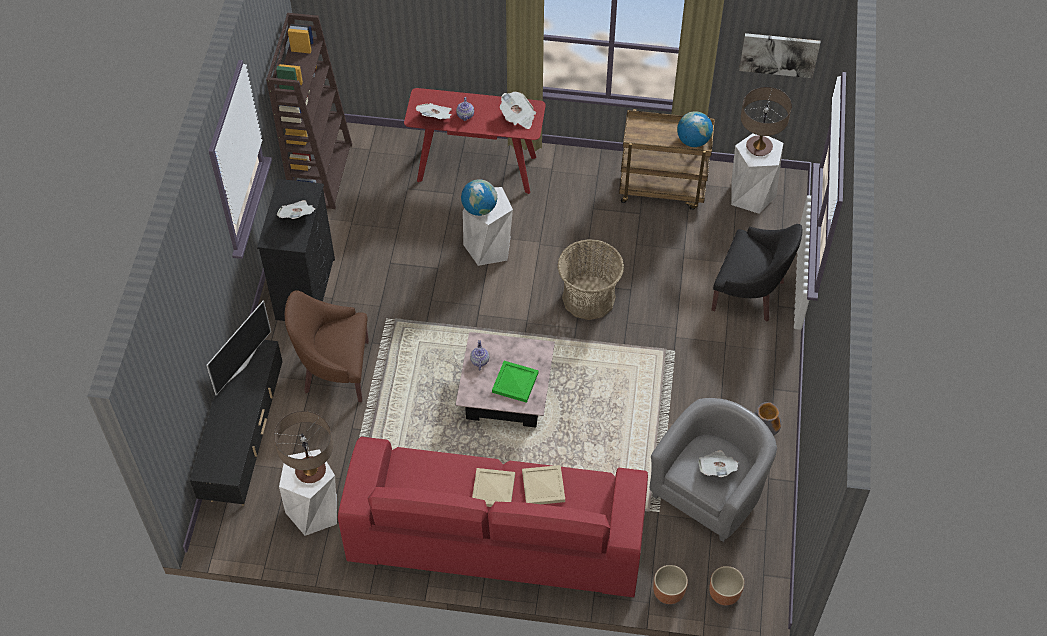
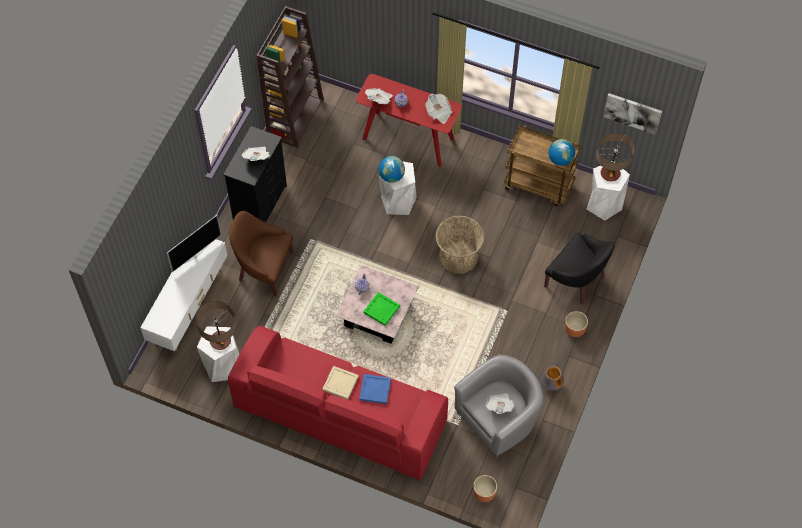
camera: 15 degrees right, 5 degrees up
black tv stand [190,340,283,506] -> white tv stand [140,239,227,351]
beige tray [522,465,565,504] -> blue tray [359,374,391,404]
brown planter [653,565,688,604] -> brown planter moved to [565,311,588,337]

